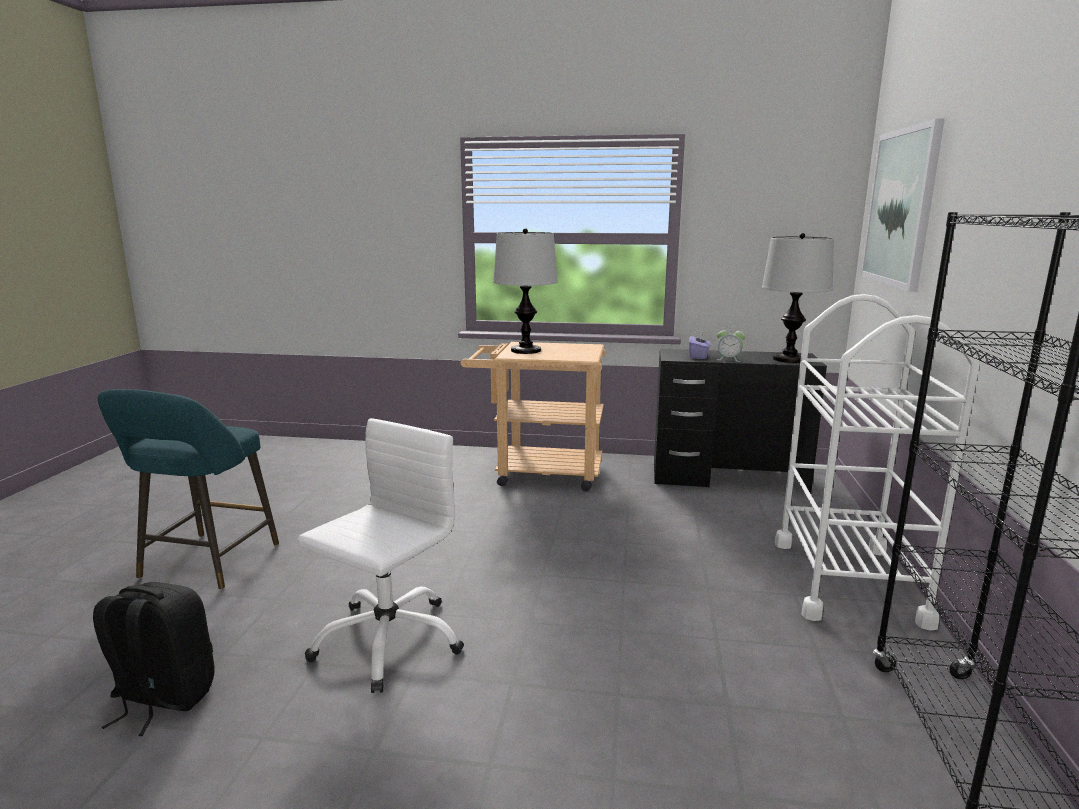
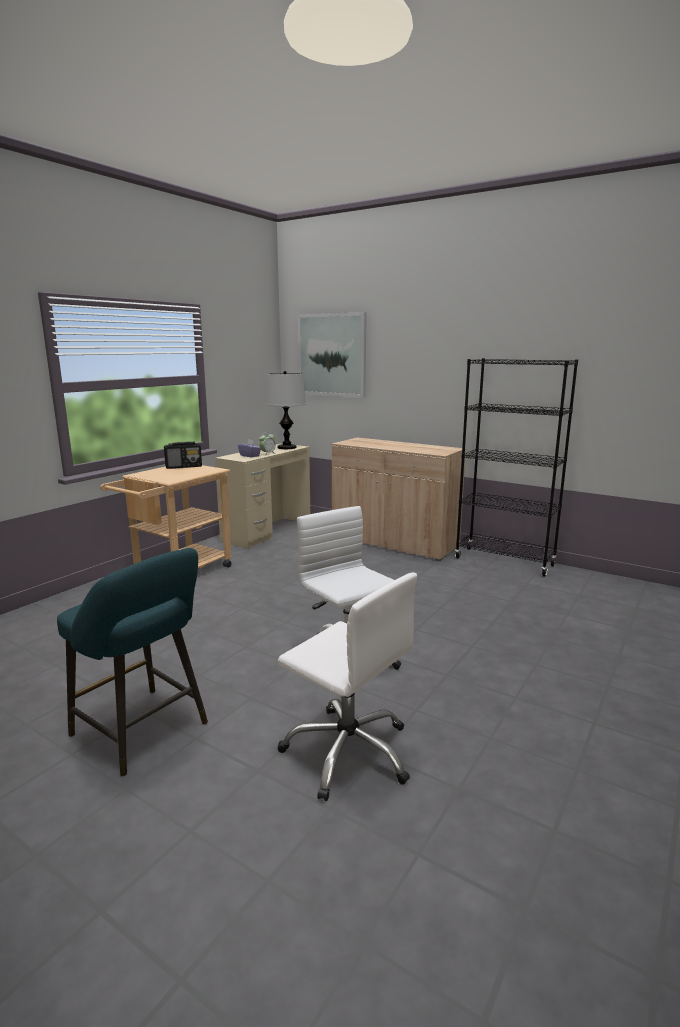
camera: 65 degrees left, 0 degrees up
black backpack [93,582,215,736] -> white office chair [277,572,417,801]
table lamp [493,228,558,354] -> none
black desk [654,349,827,494] -> beige desk [215,443,310,549]
white cart [775,294,980,631] -> beige cabinet [332,438,466,561]
none -> radio [164,442,202,469]

